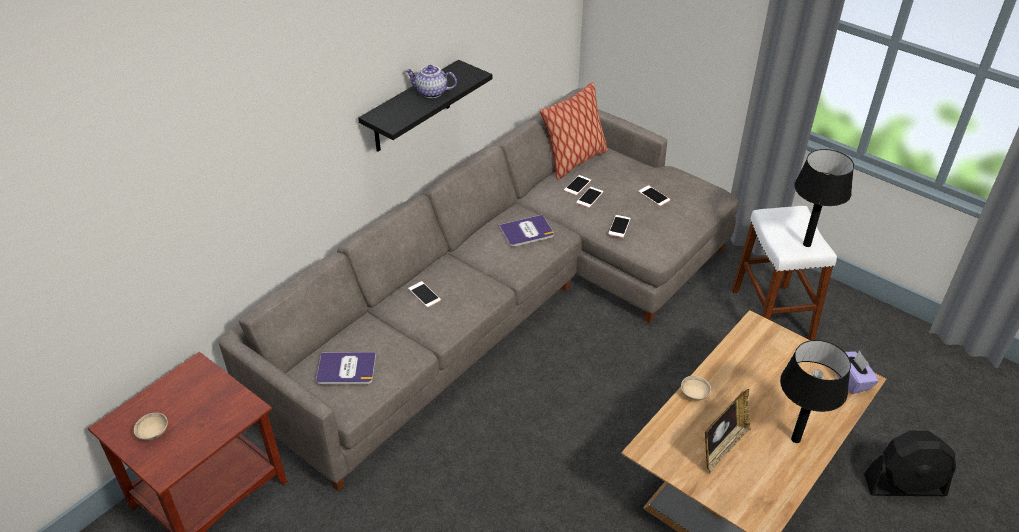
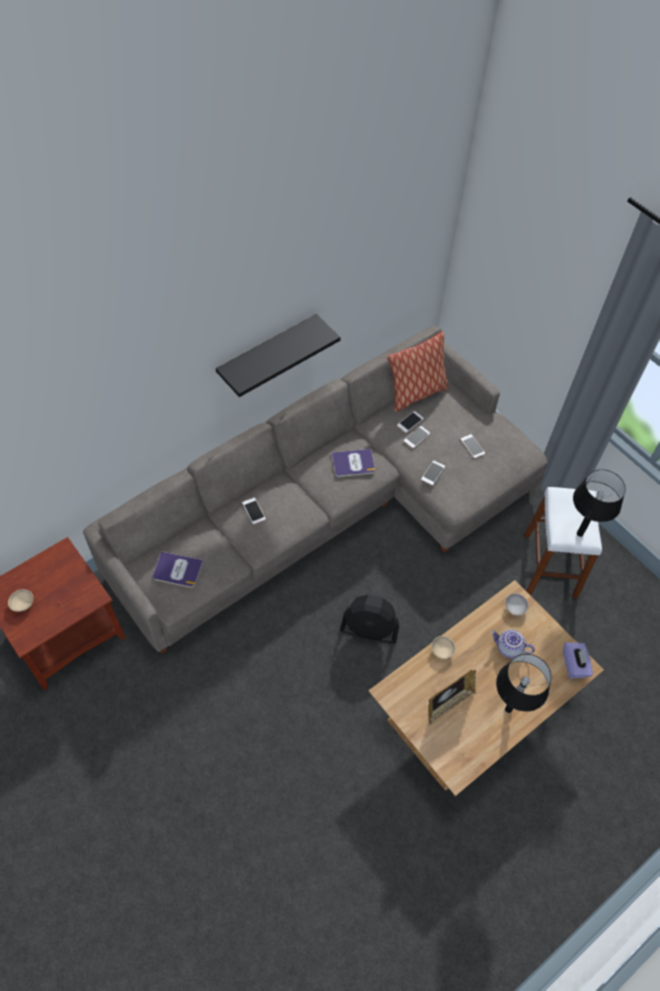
camera: 10 degrees right, 15 degrees up
teapot [405,65,457,98] -> teapot moved to [491,630,535,658]
black fan [864,431,956,496] -> black fan moved to [340,594,399,644]
none -> grey bowl [505,593,529,616]

